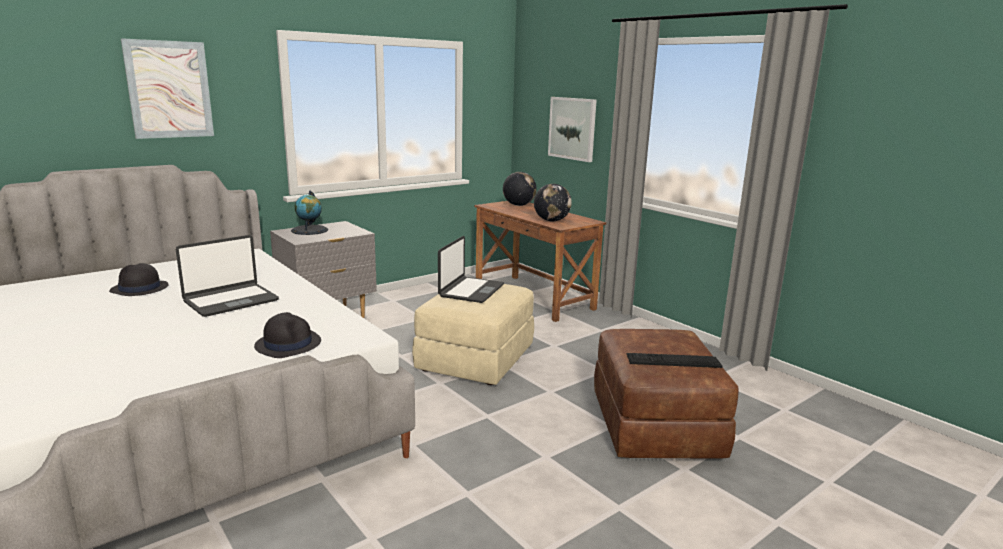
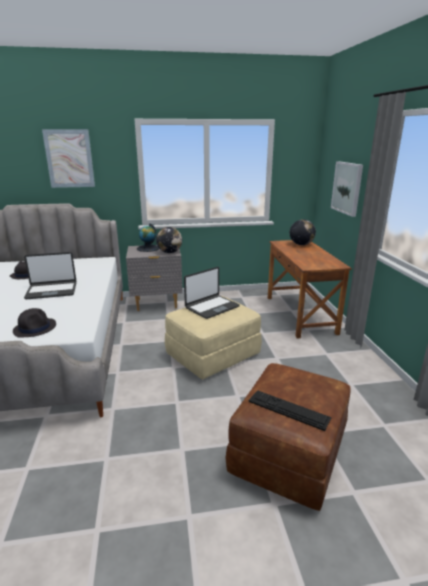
camera: 30 degrees right, 5 degrees up
globe [534,184,572,221] -> globe moved to [156,227,182,253]

